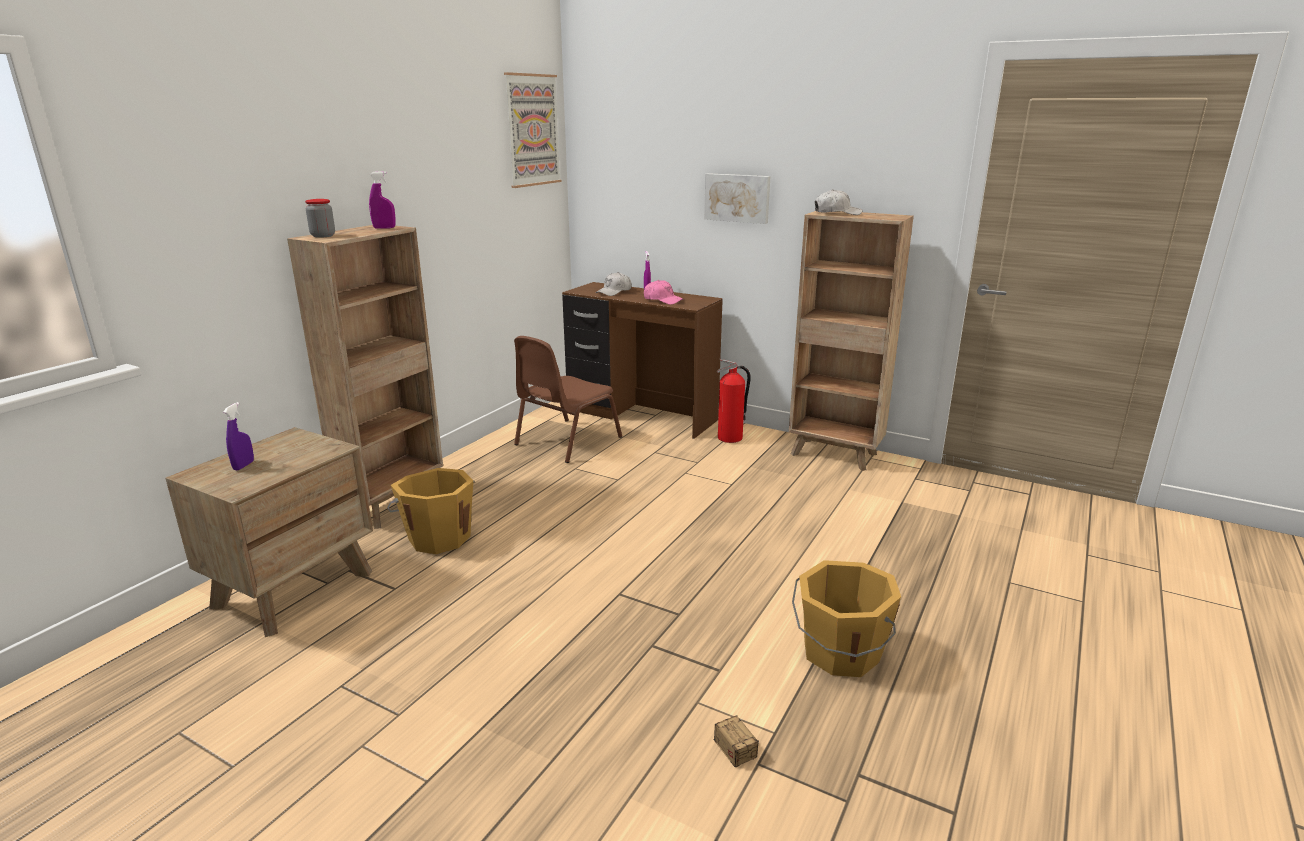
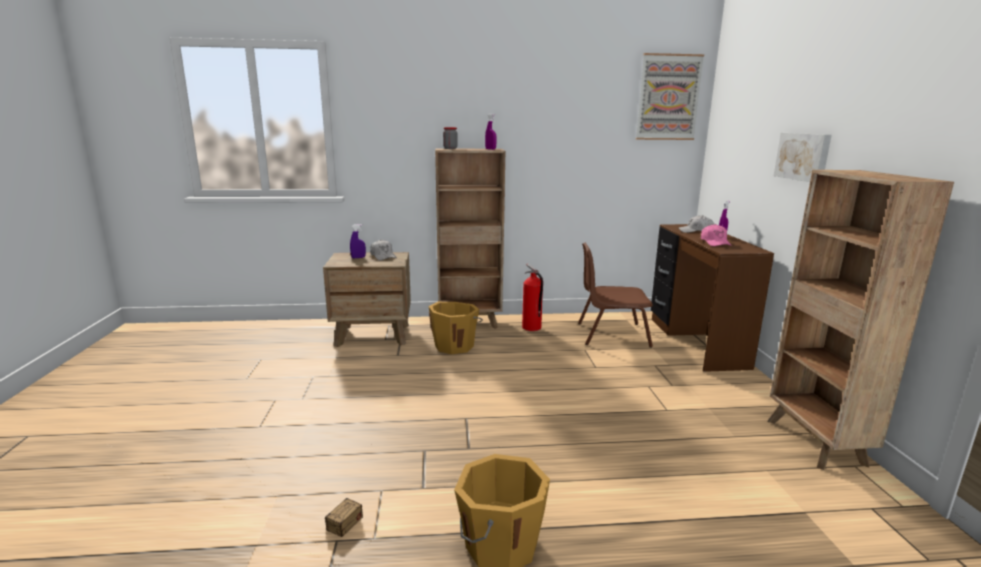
camera: 55 degrees right, 5 degrees down
fire extinguisher [717,359,751,443] -> fire extinguisher moved to [522,264,543,331]
white cap [815,189,862,215] -> white cap moved to [370,240,397,261]

